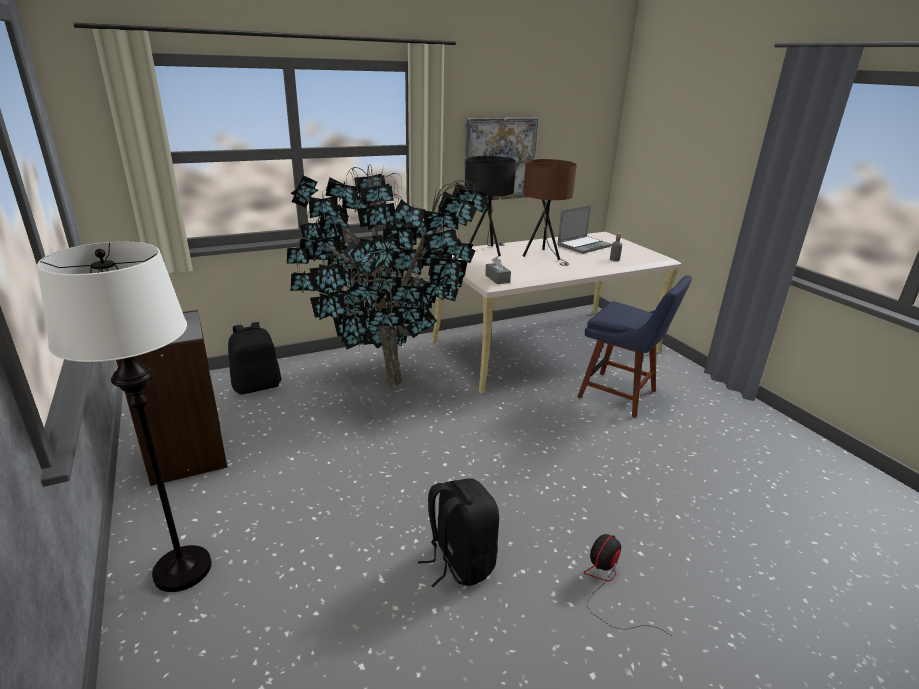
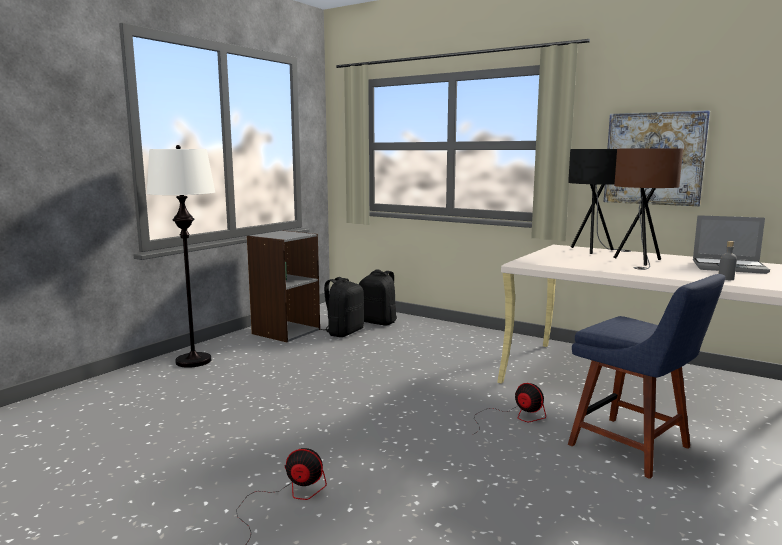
camera: 60 degrees right, 15 degrees down
potted plant [287,165,488,386] -> none
black backpack [418,478,499,587] -> black backpack moved to [321,277,364,337]
grey tissue box [485,256,511,284] -> none
blue chair [577,275,692,418] -> blue chair turned 45 degrees counterclockwise [568,274,725,479]
none -> fan [474,383,546,434]

